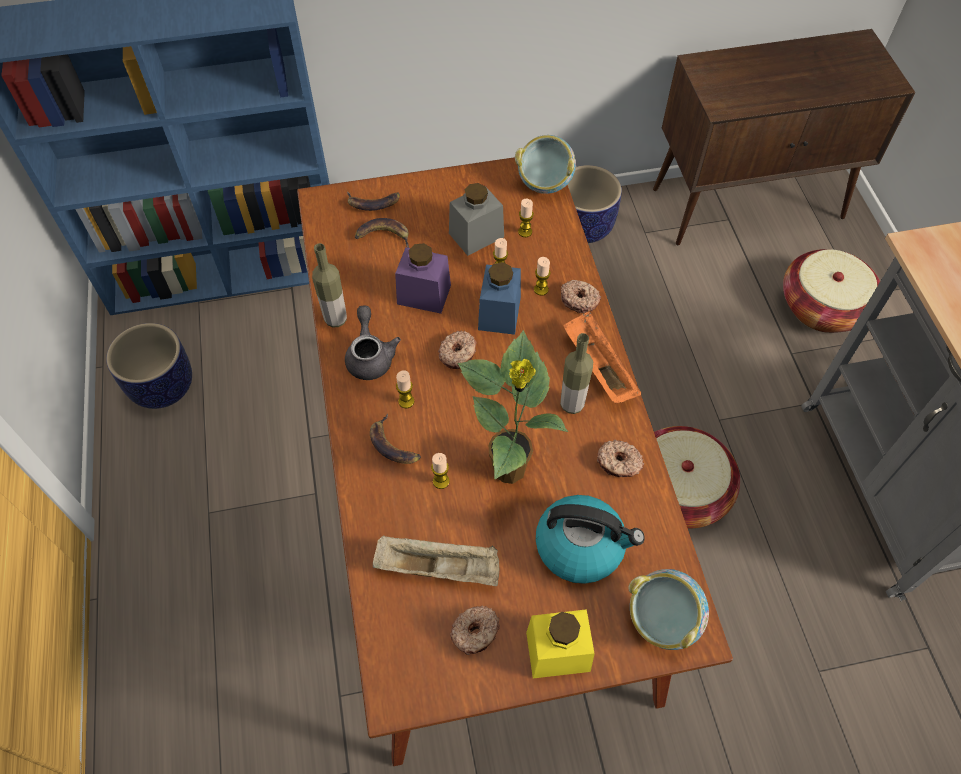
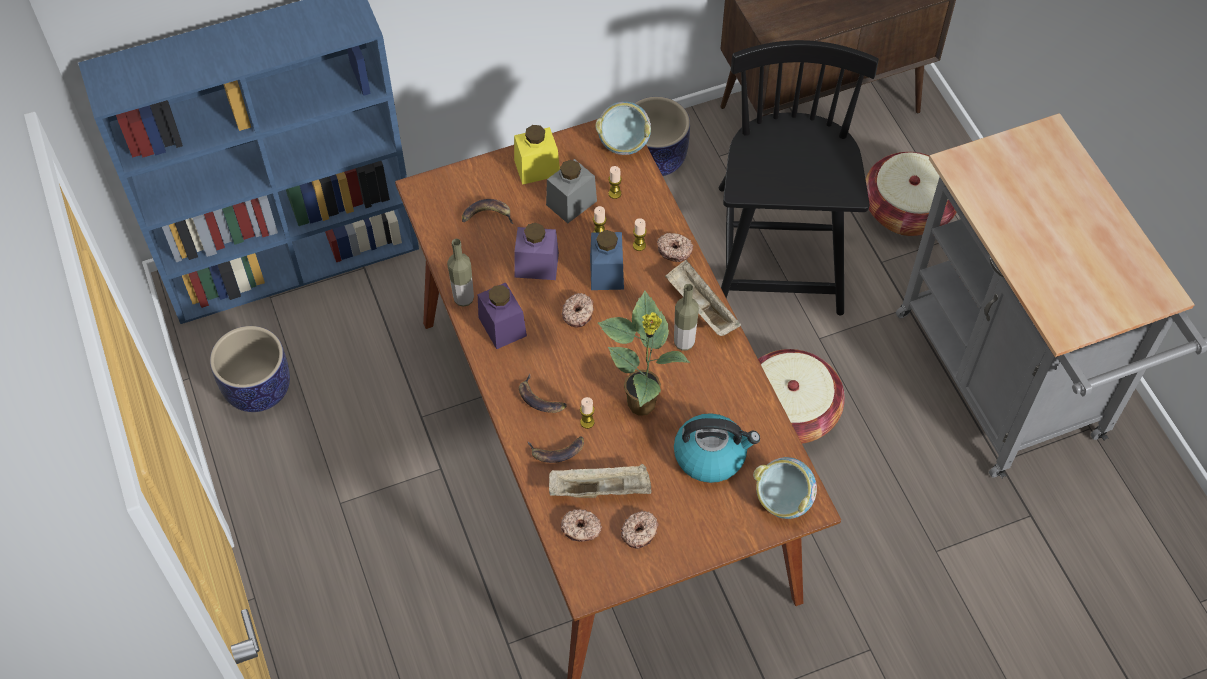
camera: 10 degrees left, 0 degrees up
grey teapot [345,305,401,380] -> purple jar [478,282,527,349]
banana [347,192,400,211] -> banana moved to [528,436,584,463]
candle [396,370,414,408] -> none
yellow jar [526,609,595,679] -> yellow jar moved to [514,125,560,185]
orange tray [563,311,641,403] -> beige tray [665,260,741,336]
donut [597,440,644,477] -> donut moved to [561,509,602,542]
none -> black chair [719,40,879,316]

